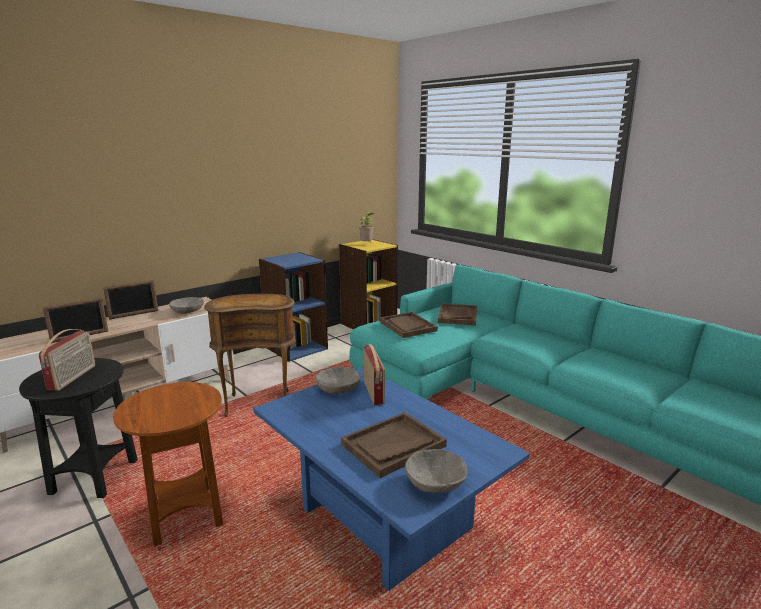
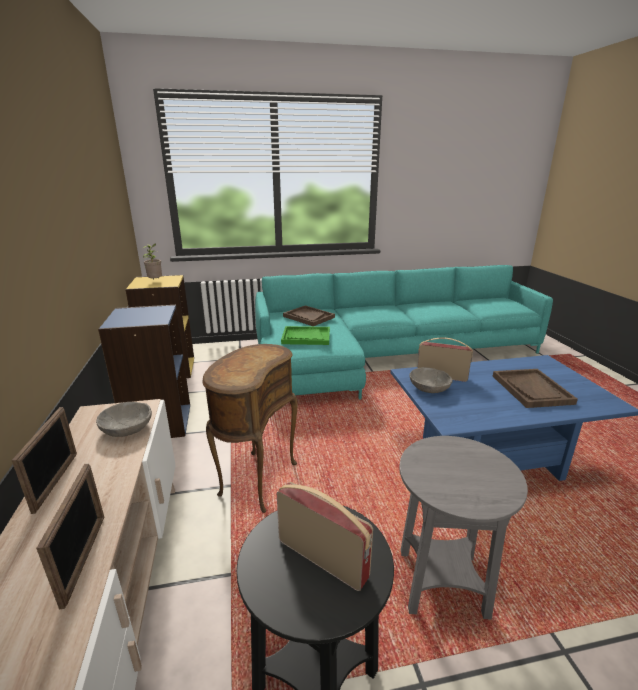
camera: 60 degrees left, 5 degrees up
brown side table [113,382,224,547] -> grey side table [399,436,528,619]
brown tray [380,312,438,338] -> green tray [281,326,330,345]
grey bowl [405,449,467,493] -> none

